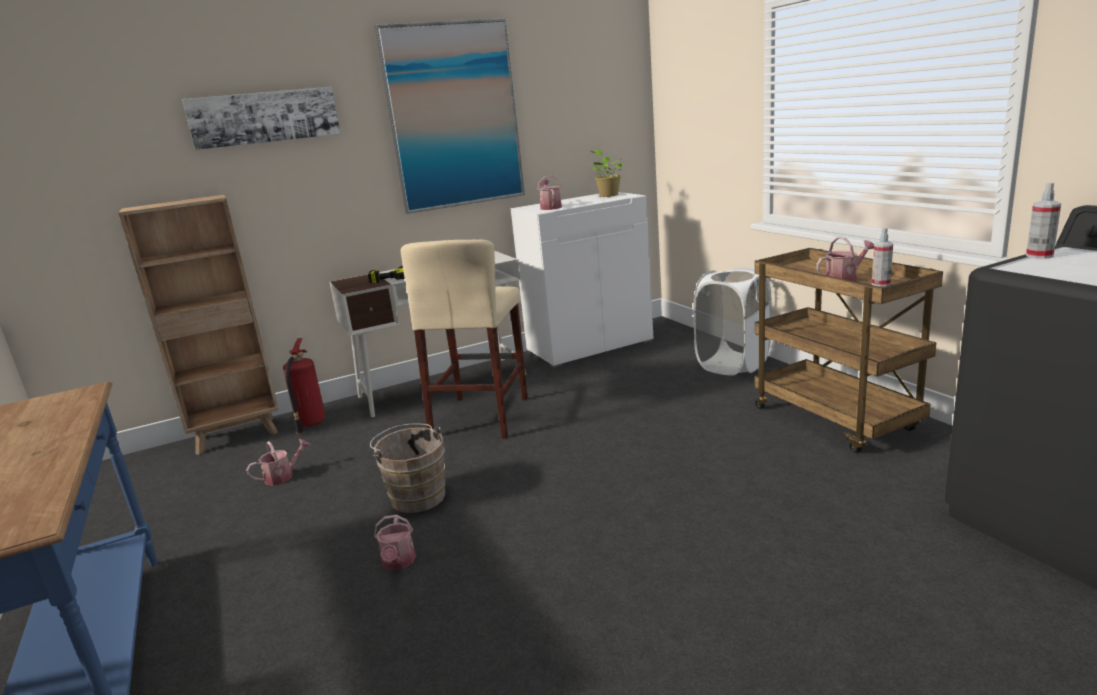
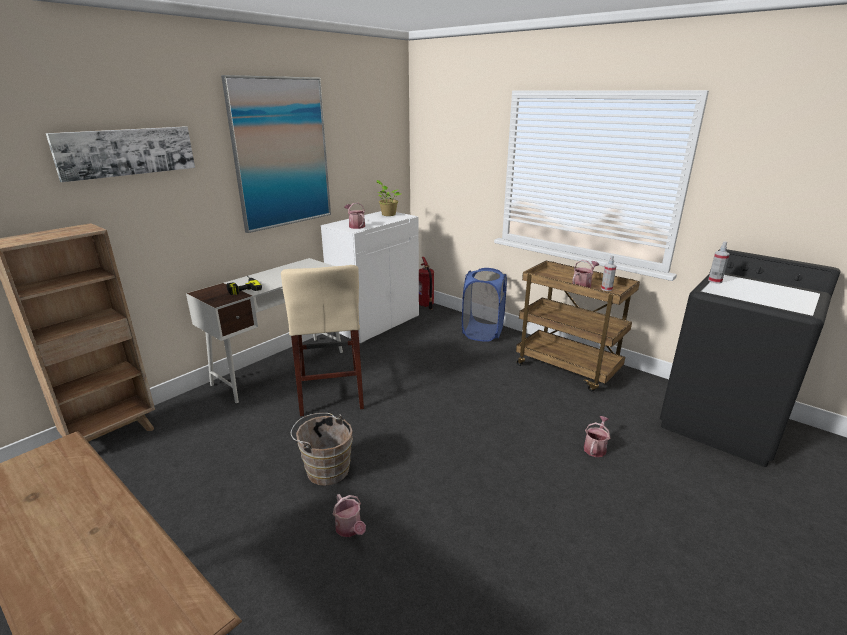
camera: 25 degrees left, 5 degrees up
watering can [246,439,310,486] -> watering can moved to [584,416,610,457]
fire extinguisher [283,338,326,434] -> fire extinguisher moved to [419,257,434,310]
white laundry basket [693,267,771,376] -> blue laundry basket [462,268,507,342]

